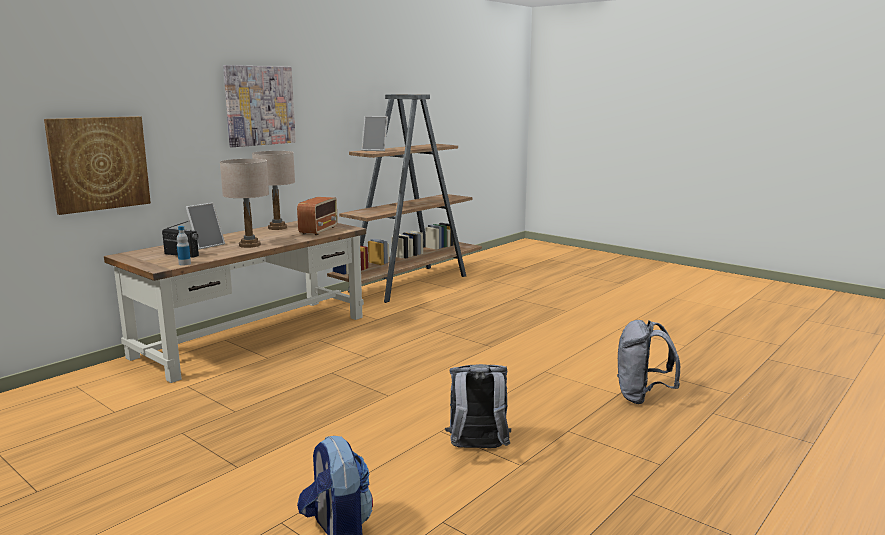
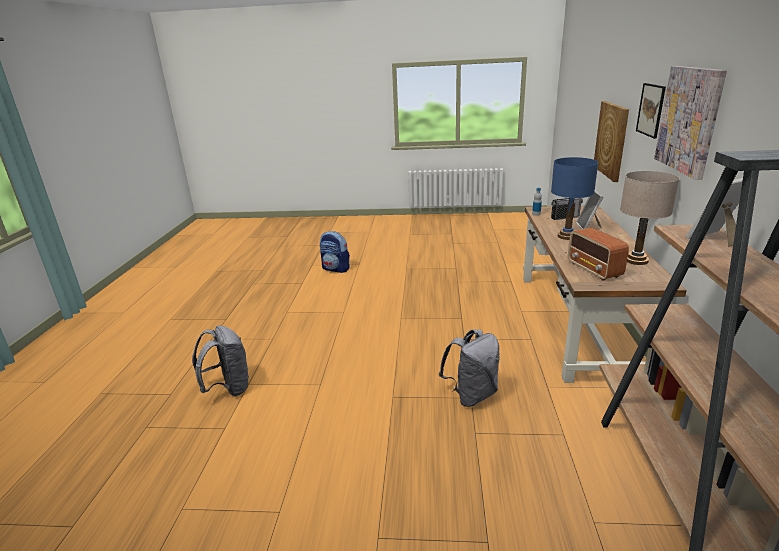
camera: 145 degrees right, 10 degrees up
beige table lamp [220,159,269,248] -> blue table lamp [551,157,599,240]
grey backpack [445,364,511,448] -> grey backpack moved to [439,329,500,407]
none -> picture [636,83,666,139]

